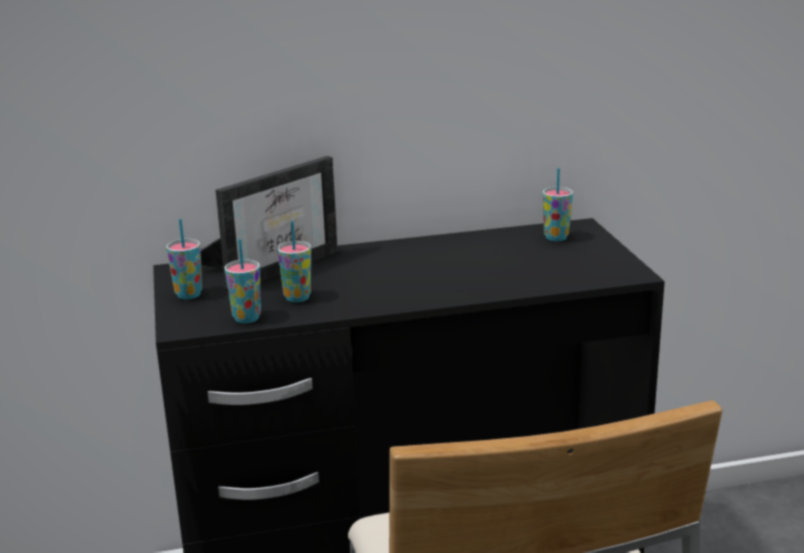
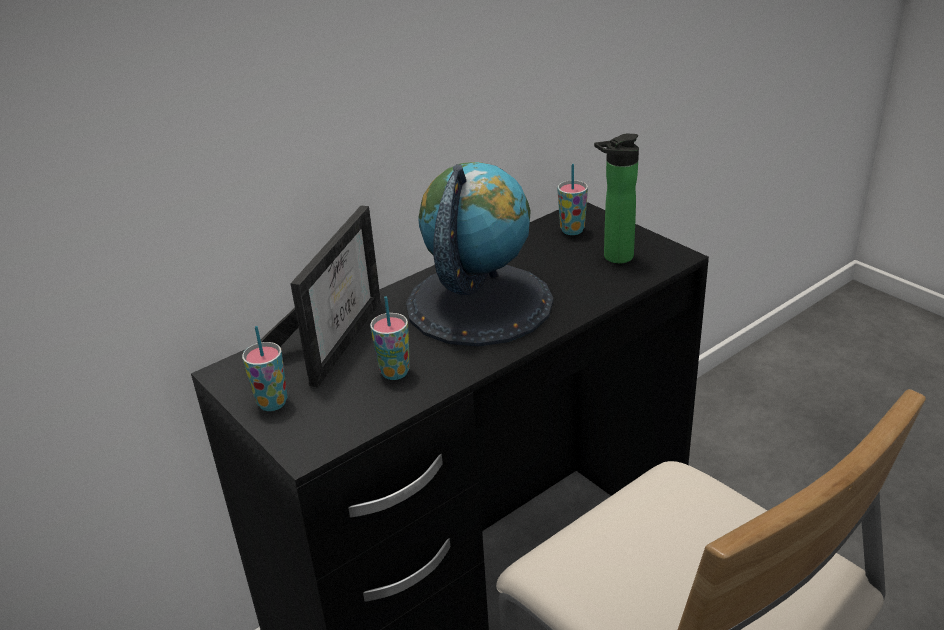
camera: 25 degrees left, 10 degrees up
cup [224,239,261,324] -> none
none -> globe [406,162,553,346]
none -> bottle [594,134,639,263]

